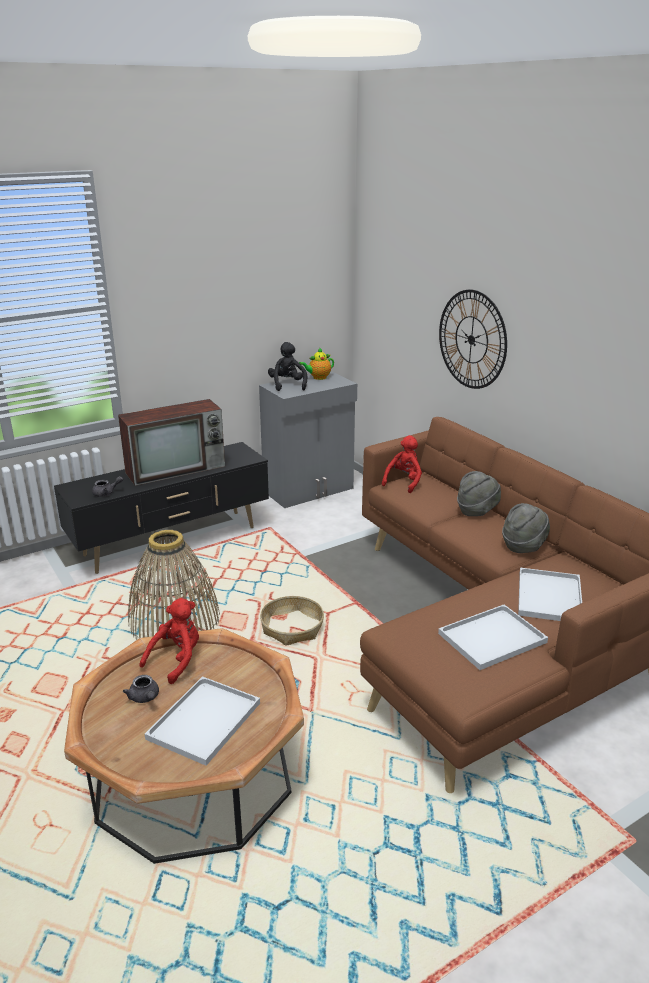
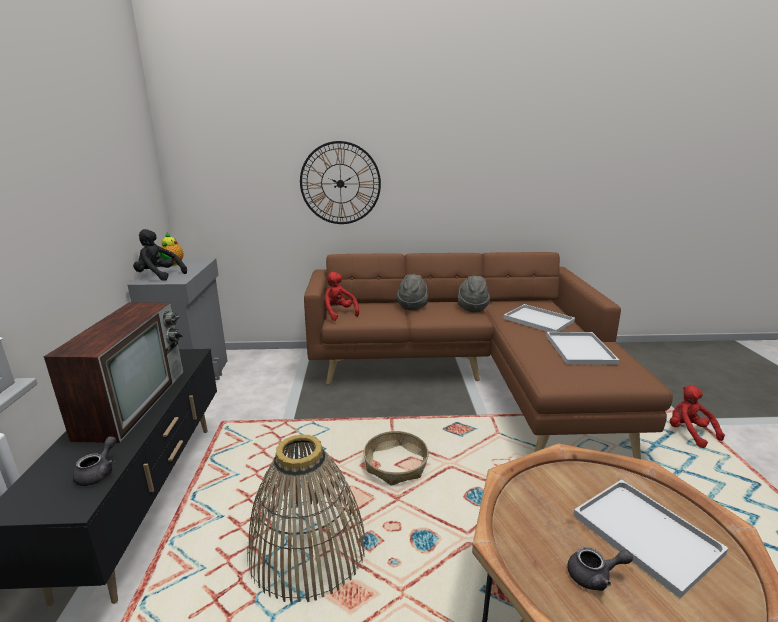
camera: 60 degrees left, 5 degrees down
red plush toy [139,598,199,684] -> red plush toy moved to [670,386,725,448]

